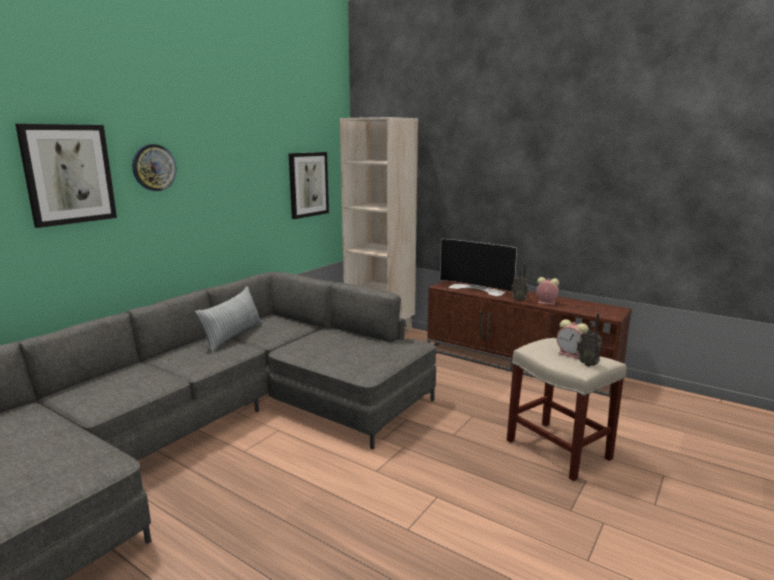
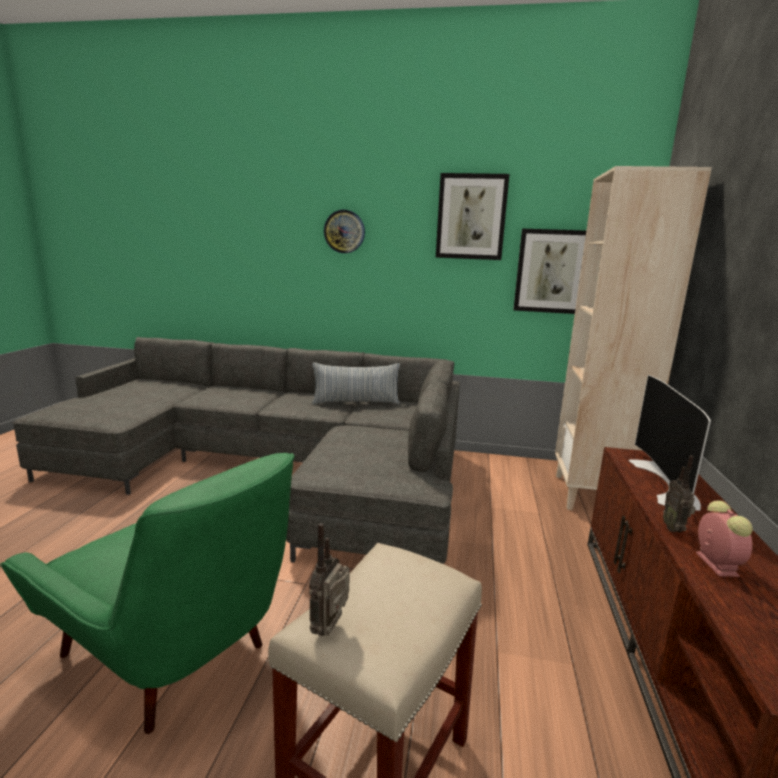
camera: 65 degrees right, 0 degrees up
picture [15,124,117,228] -> picture moved to [436,173,510,260]
alarm clock [557,319,589,359] -> none
none -> green armchair [0,453,295,734]

